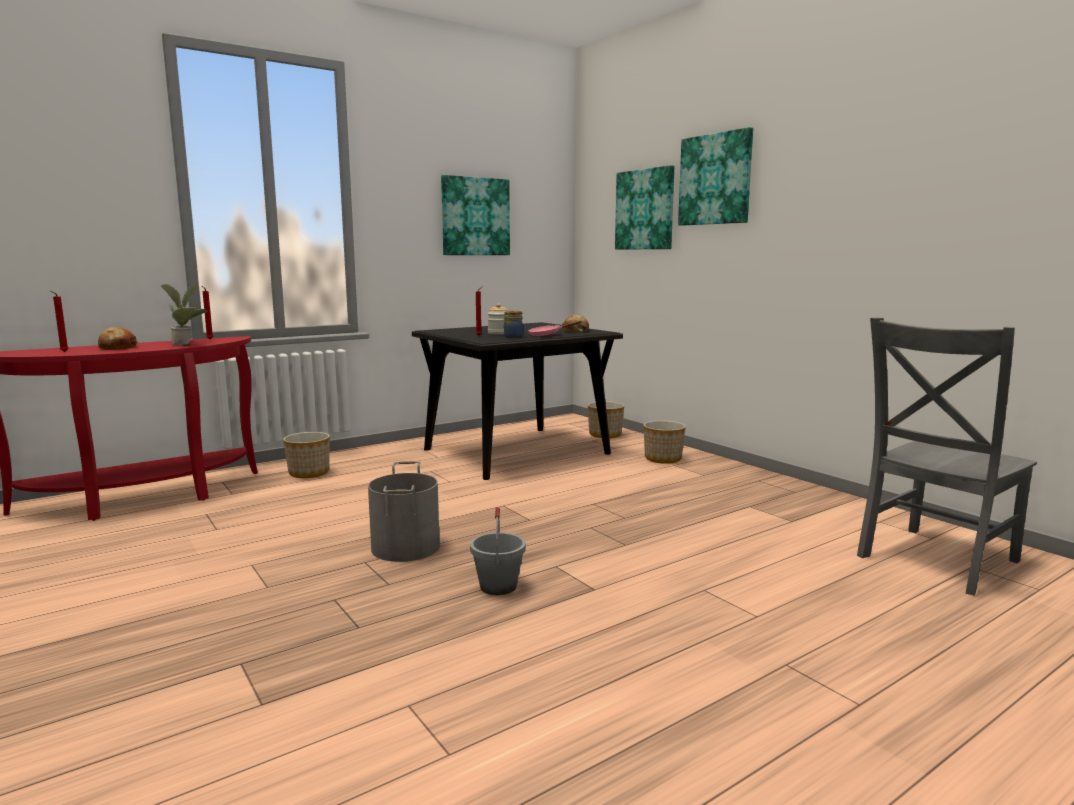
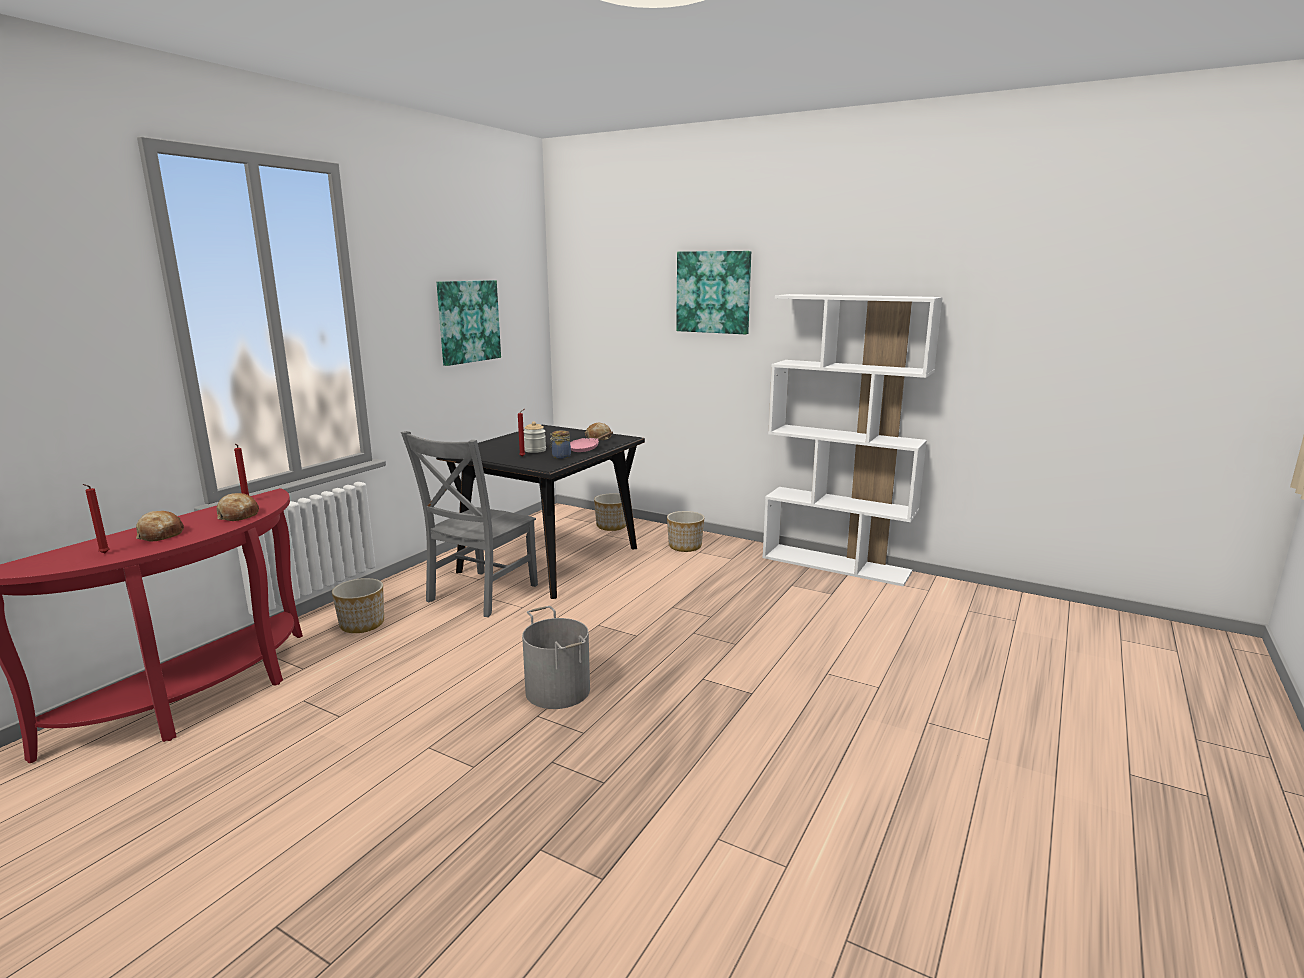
camera: 25 degrees left, 5 degrees up
potted plant [161,284,208,346] -> bread [217,493,259,521]
grey bucket [470,507,526,595] -> none
picture [615,165,674,250] -> none
grey chair [857,317,1037,596] -> grey chair moved to [401,431,538,617]
none -> white bookcase [763,294,943,587]

